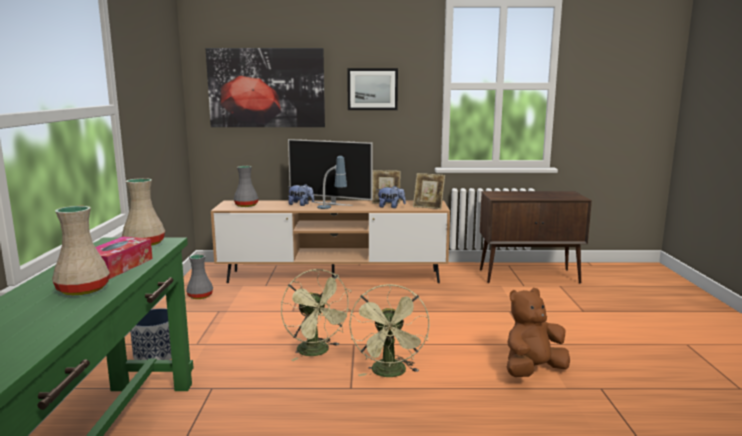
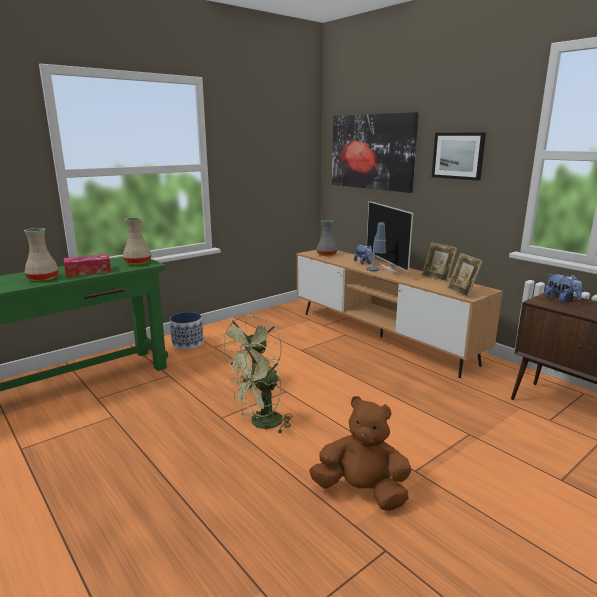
camera: 50 degrees right, 5 degrees up
grey vase [186,254,213,299] -> none
plush toy [377,186,406,208] -> plush toy moved to [544,274,582,303]

